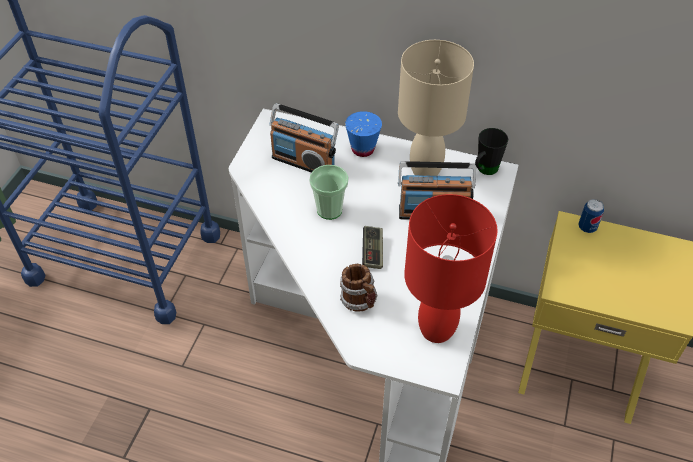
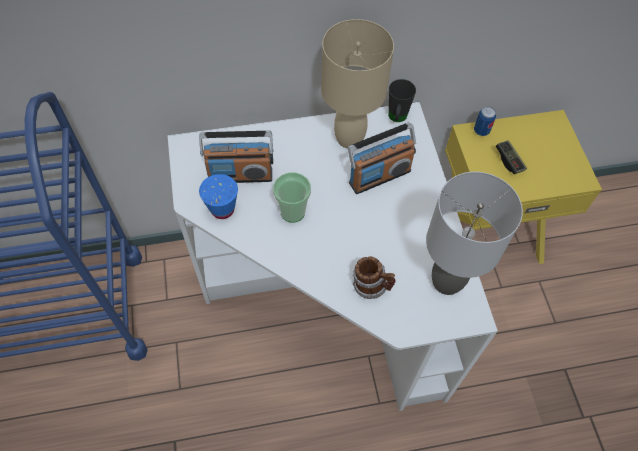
camera: 30 degrees left, 10 degrees up
blue cup [345,111,382,157] -> blue cup moved to [199,174,238,219]
game controller [362,226,383,269] -> game controller moved to [496,140,527,174]
red table lamp [404,194,497,343] -> grey table lamp [426,172,523,295]

